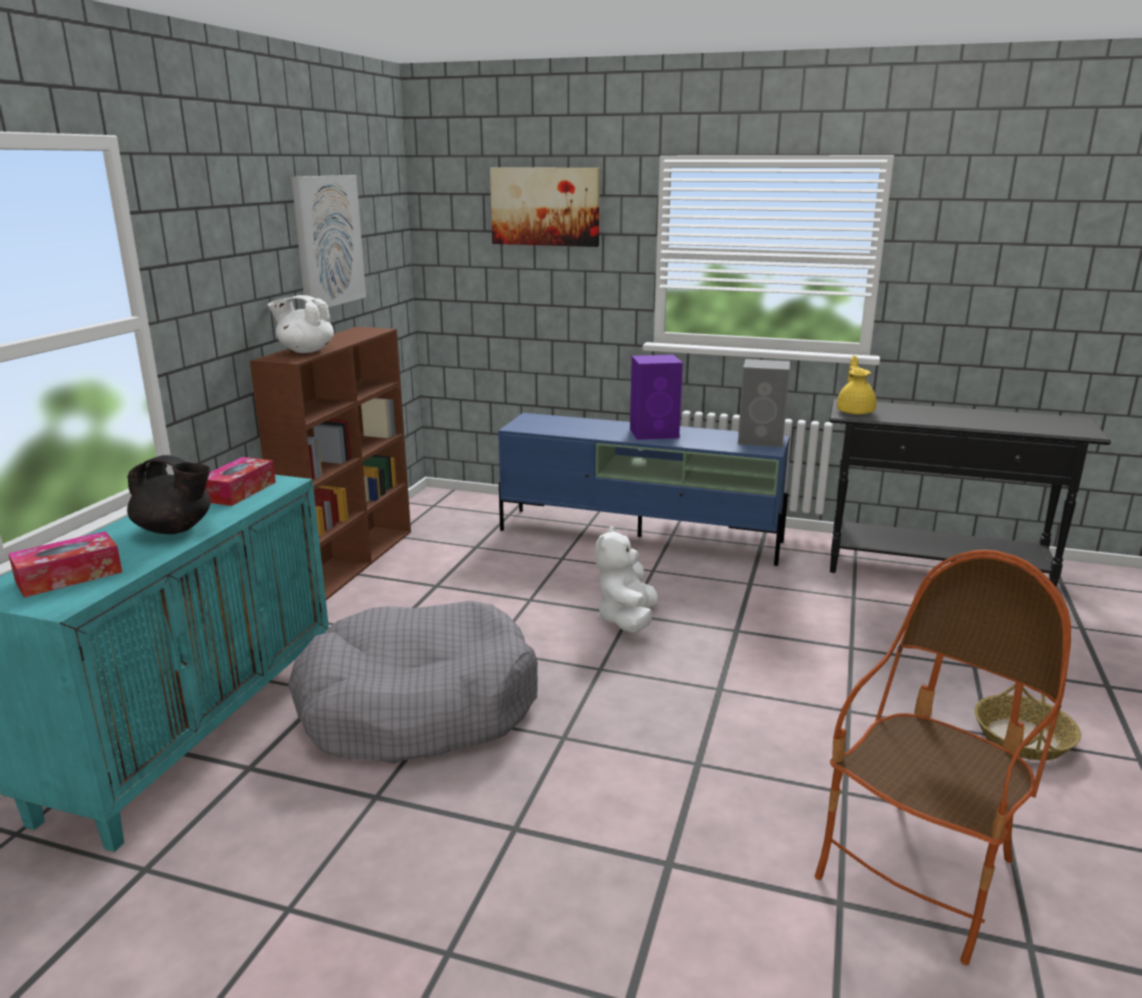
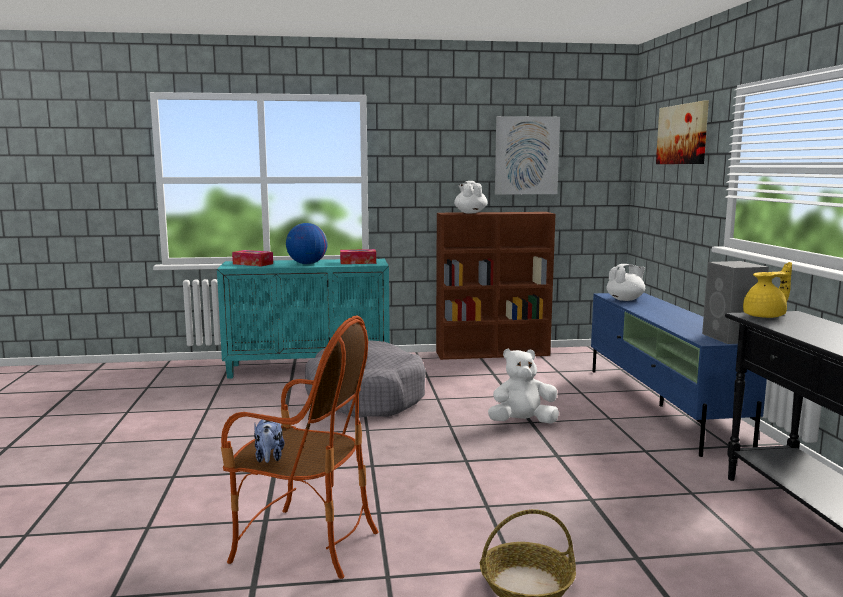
camera: 65 degrees right, 10 degrees down
black teapot [127,455,211,534] -> globe [286,223,328,264]
purple speaker [630,355,683,440] -> none
none -> plush toy [254,419,285,463]
none -> white teapot [607,264,645,301]

